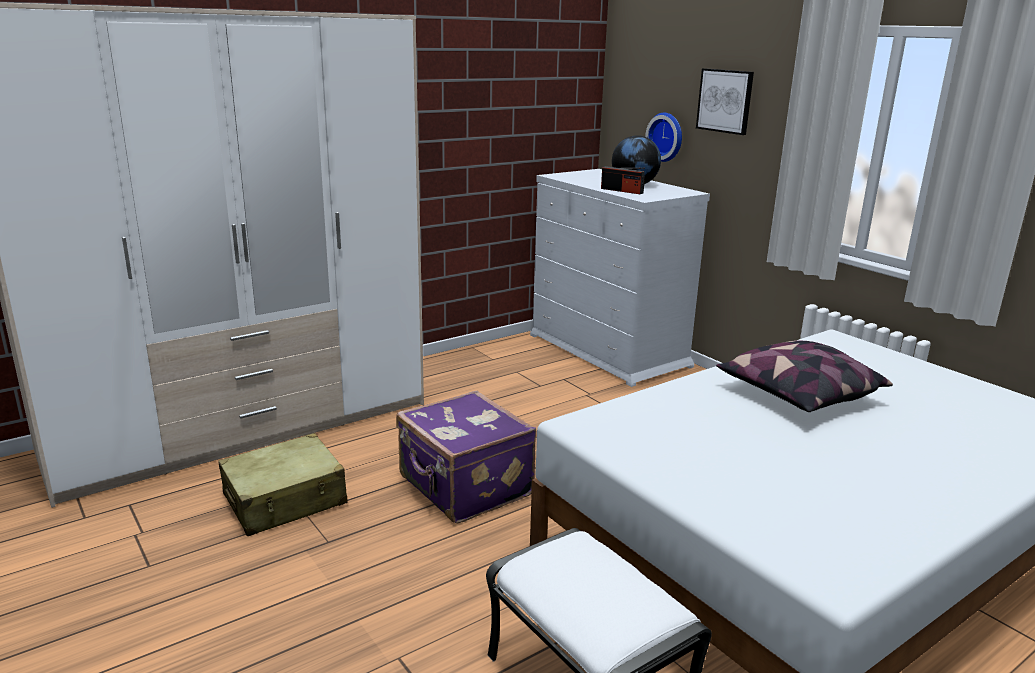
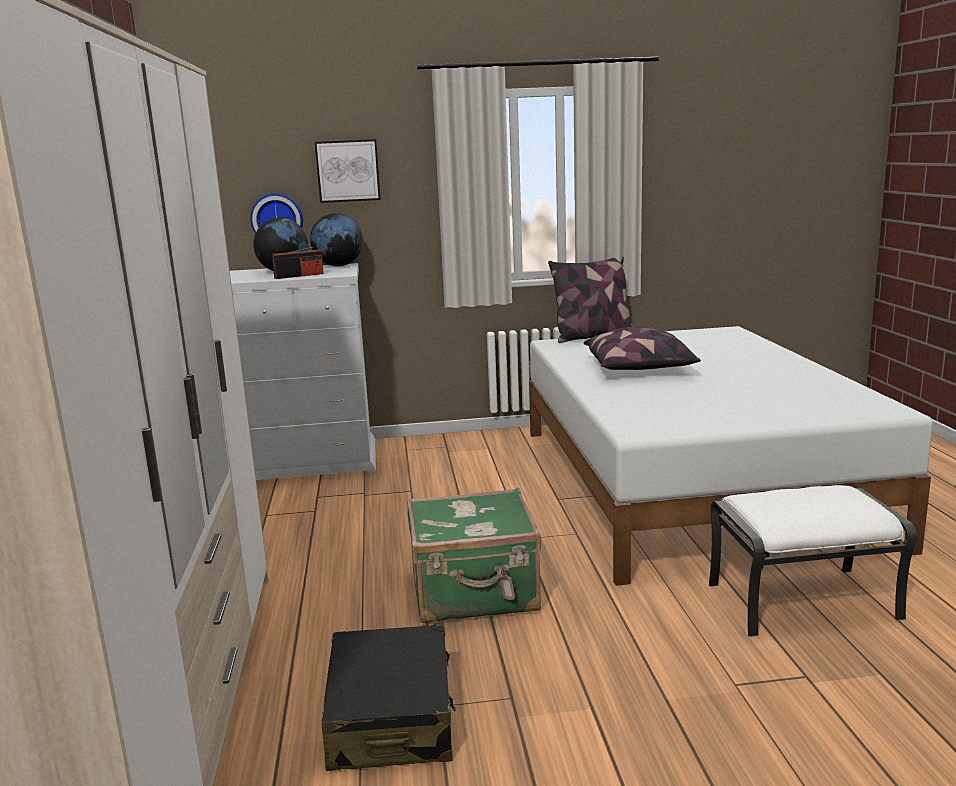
camera: 60 degrees left, 5 degrees down
beige suitcase [218,433,348,536] -> black suitcase [321,624,456,771]
purple suitcase [396,391,536,523] -> green suitcase [407,488,541,623]
none -> globe [310,213,363,266]
none -> pillow [548,257,632,343]

